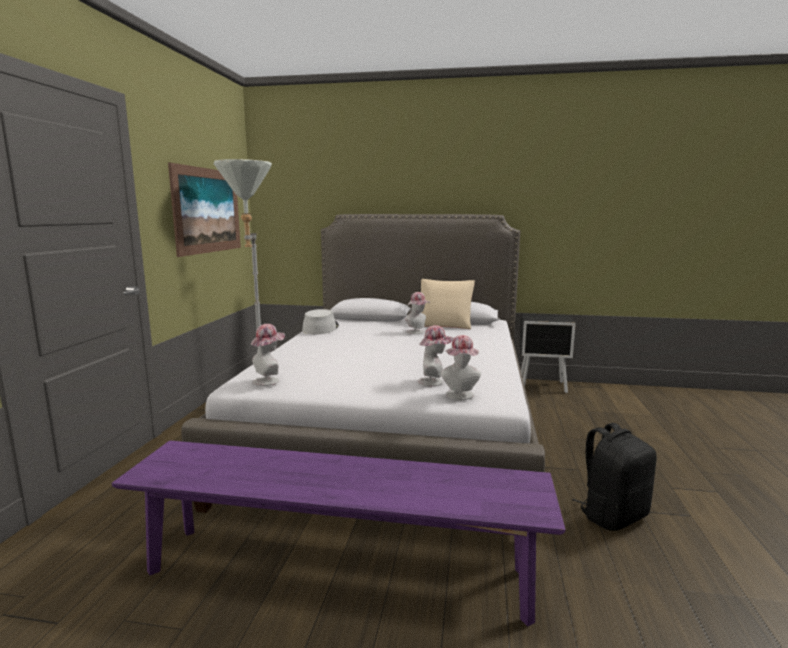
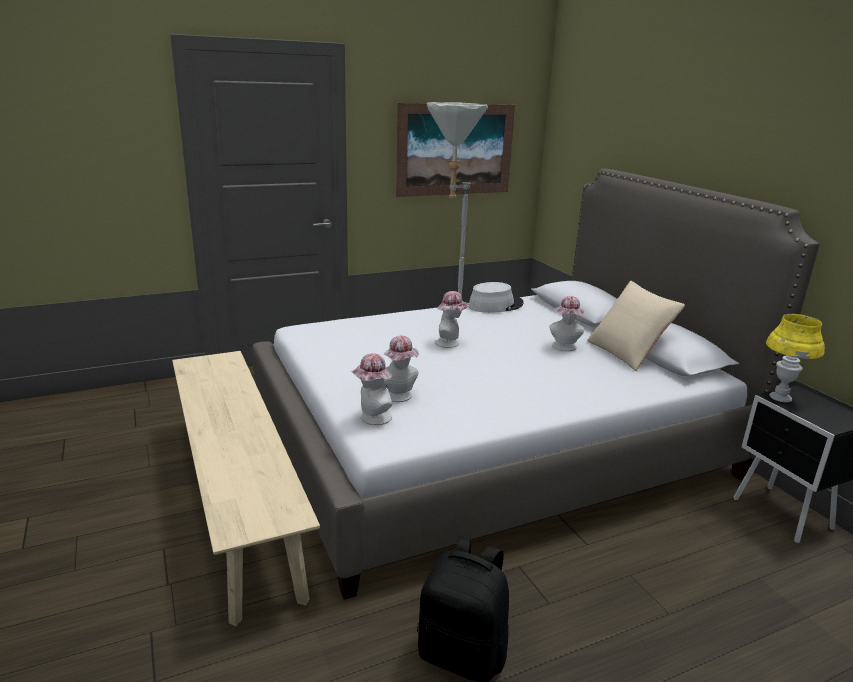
camera: 55 degrees right, 10 degrees up
purple bench [111,440,566,626] -> beige bench [172,351,320,626]
hat [251,324,285,386] -> hat moved to [435,291,470,348]
none -> yellow table lamp [766,314,825,403]

